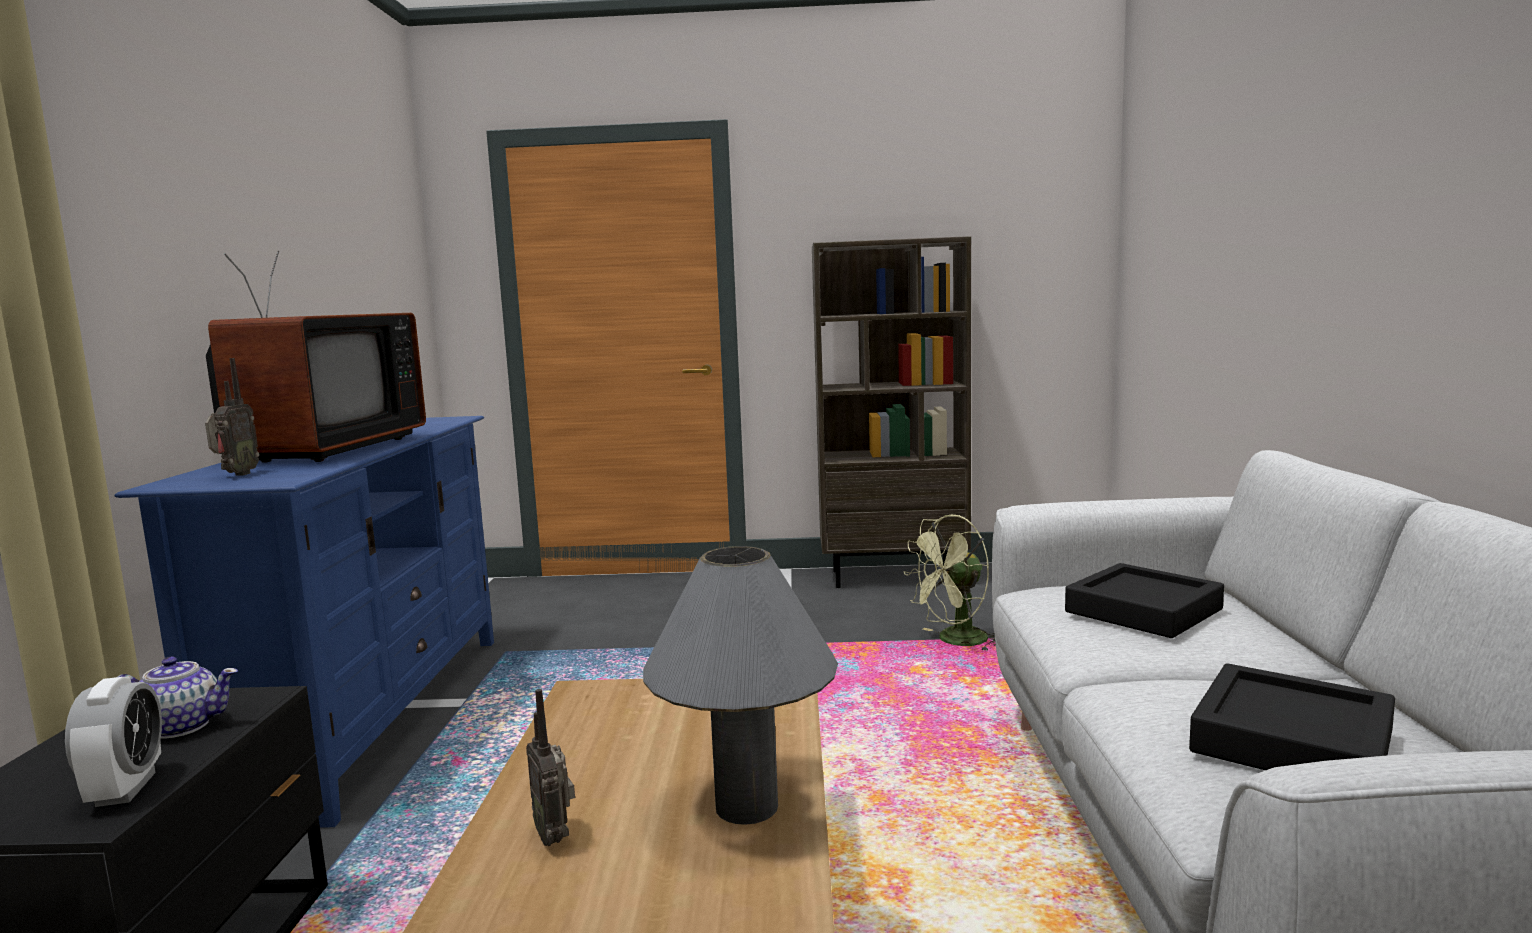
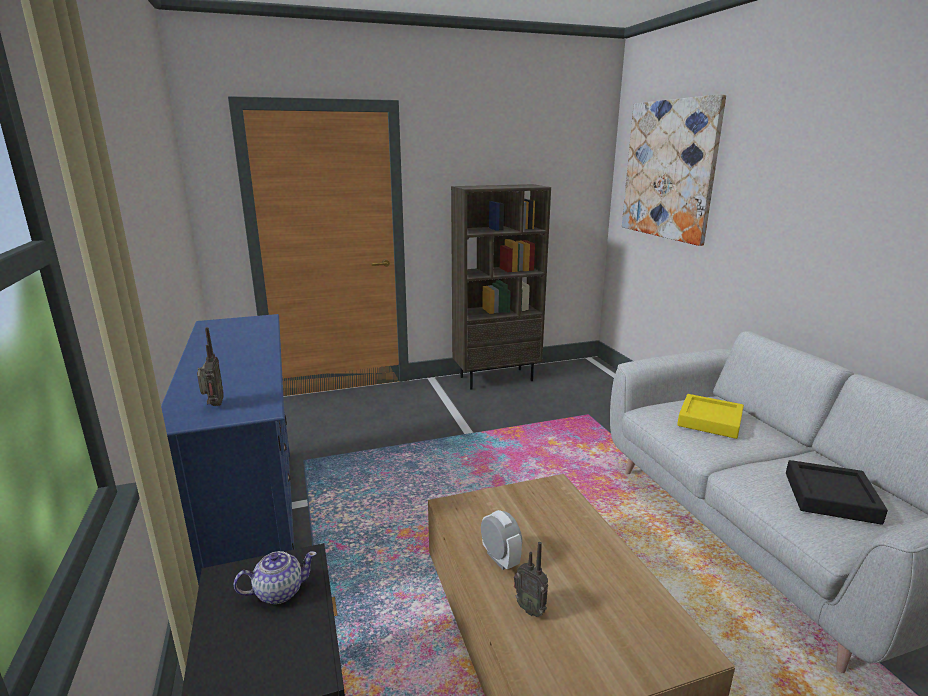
camera: 20 degrees left, 10 degrees up
alarm clock [65,677,162,807] -> alarm clock moved to [481,510,522,570]
television [206,251,426,462] -> none
grey table lamp [643,546,838,825] -> none
green fan [903,515,996,652] -> none
black tray [1065,563,1224,638] -> yellow tray [677,394,744,439]
none -> picture [622,94,726,246]

